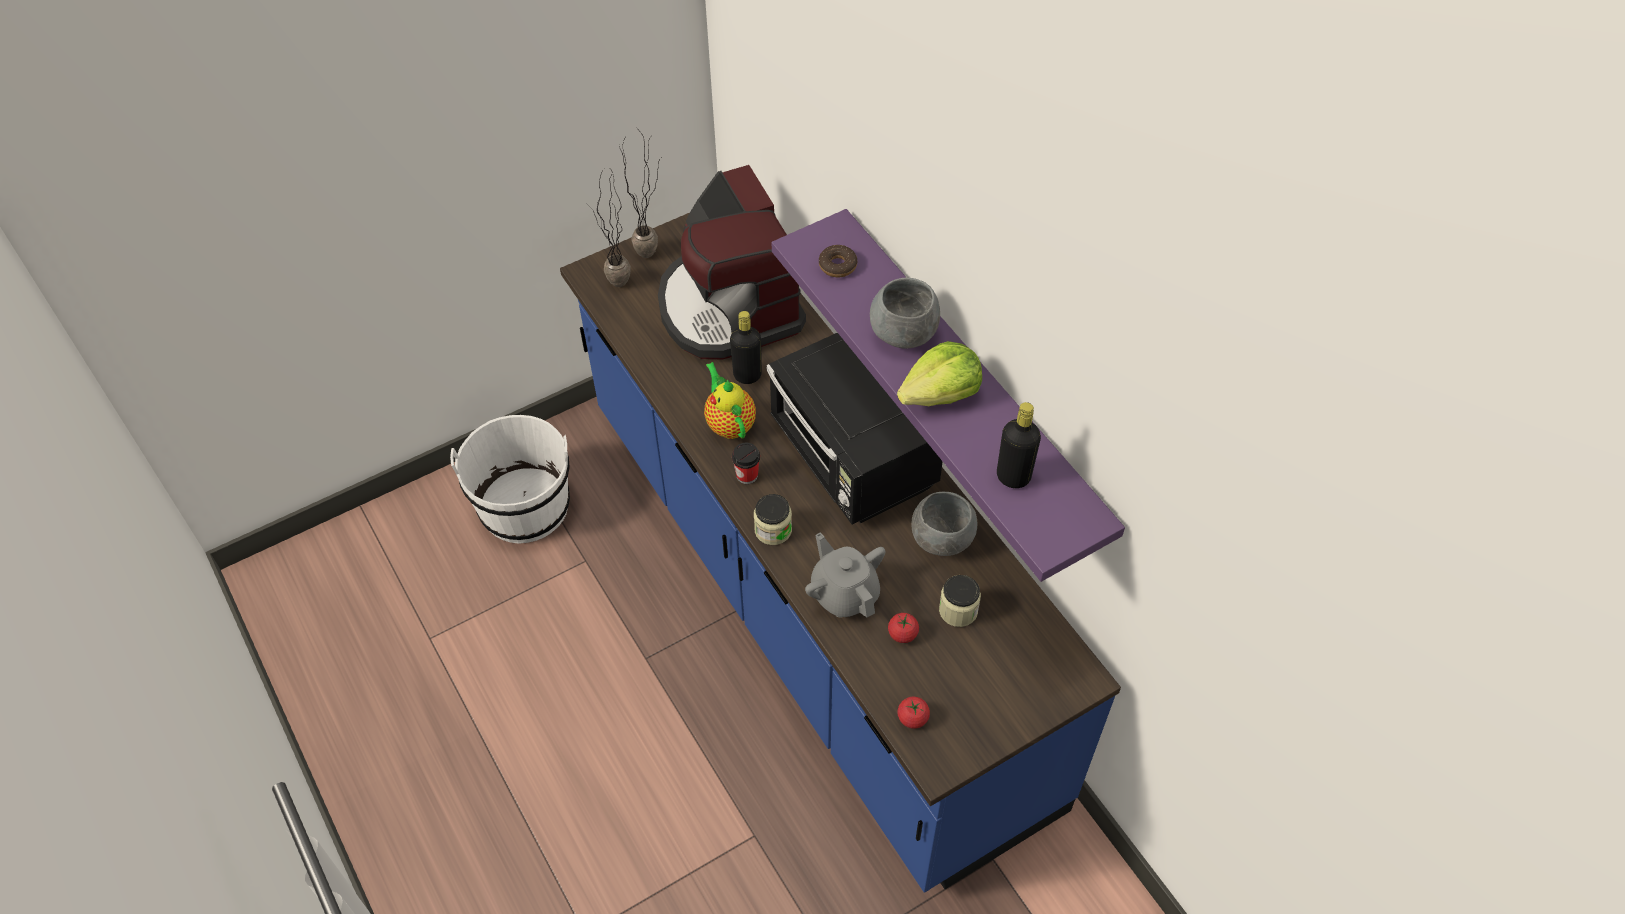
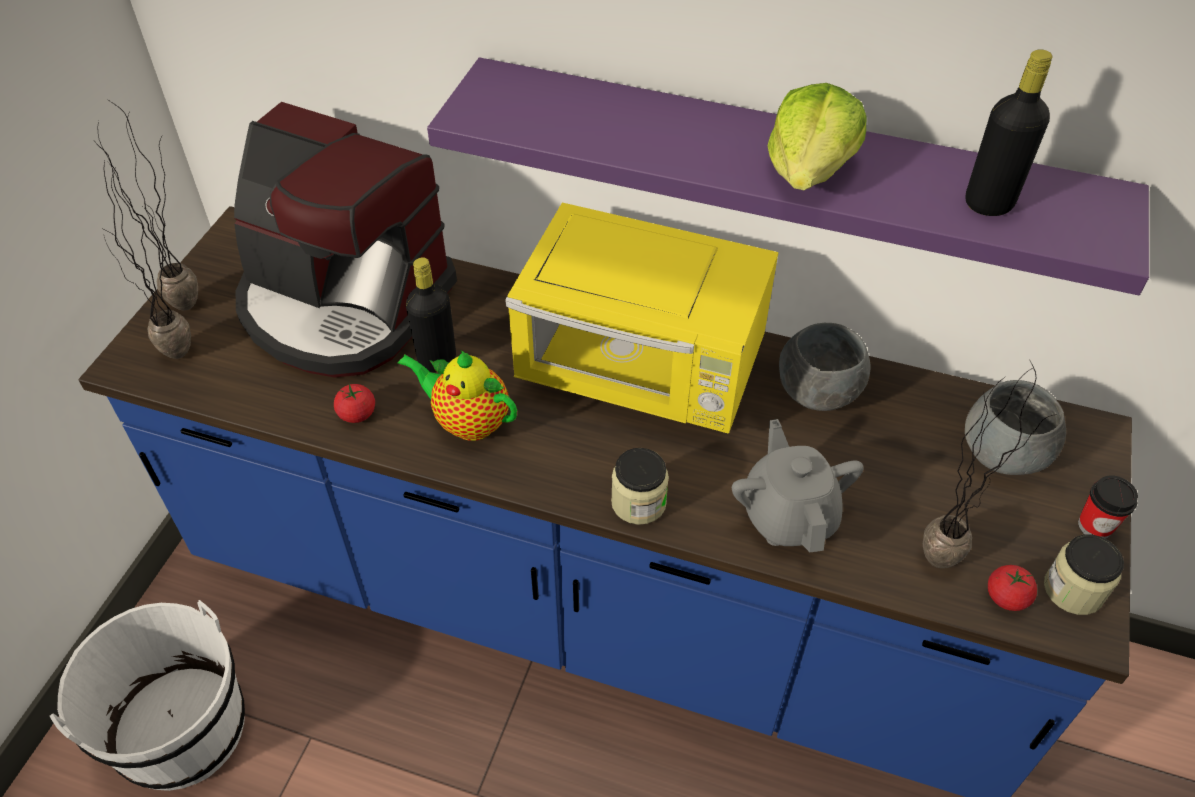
camera: 40 degrees left, 5 degrees down
cup [732,443,760,484] -> cup moved to [1078,476,1138,539]
black microwave [767,333,943,524] -> yellow microwave [505,202,779,433]
grey teapot [805,532,885,618] -> grey teapot turned 60 degrees clockwise [732,419,864,552]
donut [819,245,857,277] -> none
grey bowl [870,278,940,349] -> grey bowl moved to [965,380,1066,475]
tomato [888,613,919,643] -> tomato moved to [334,384,375,423]
jar [939,575,981,627] -> jar moved to [1044,535,1124,615]
none -> potted plant [923,359,1057,568]

